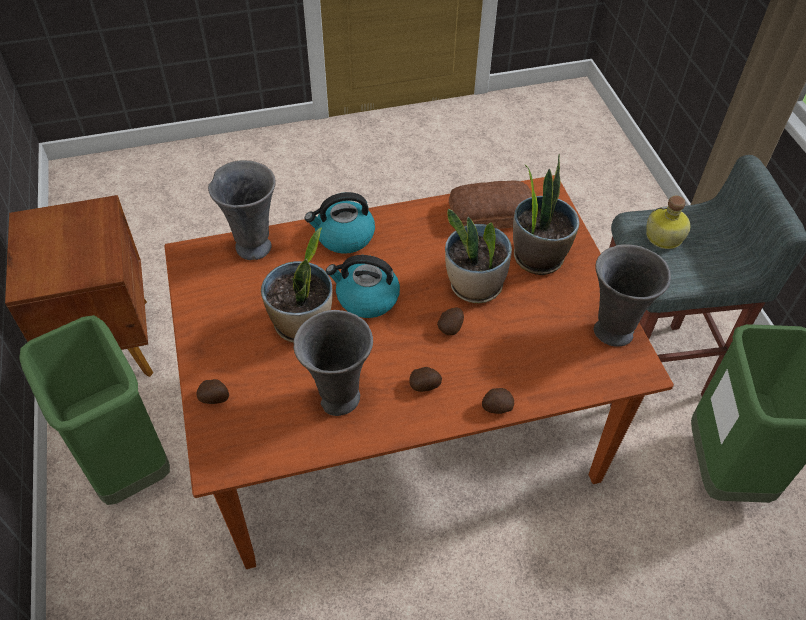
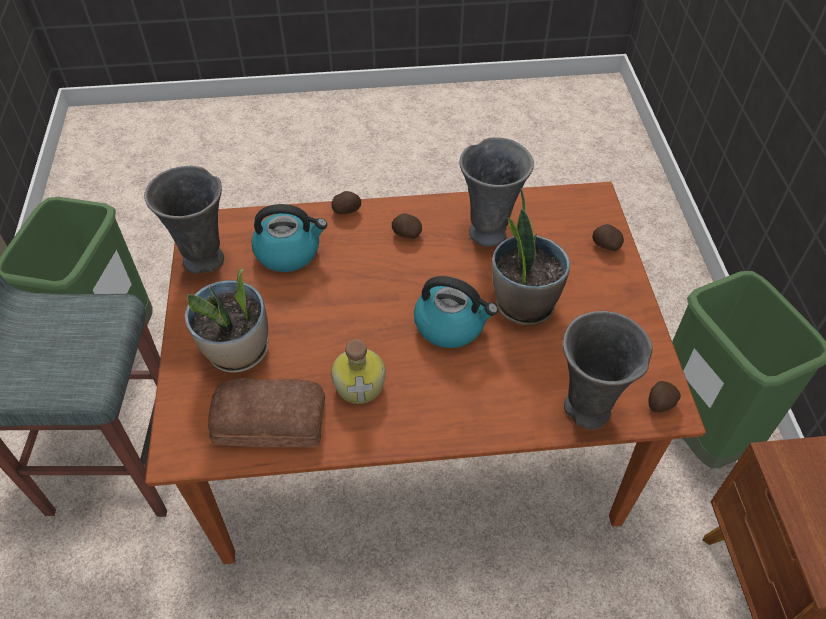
camera: 170 degrees left, 0 degrees up
kettle [305,192,375,254] -> kettle moved to [251,204,327,272]
potato [437,308,464,335] -> potato moved to [648,381,681,412]
potted plant [445,209,512,303] -> none
bottle [646,196,691,249] -> bottle moved to [331,340,386,404]

